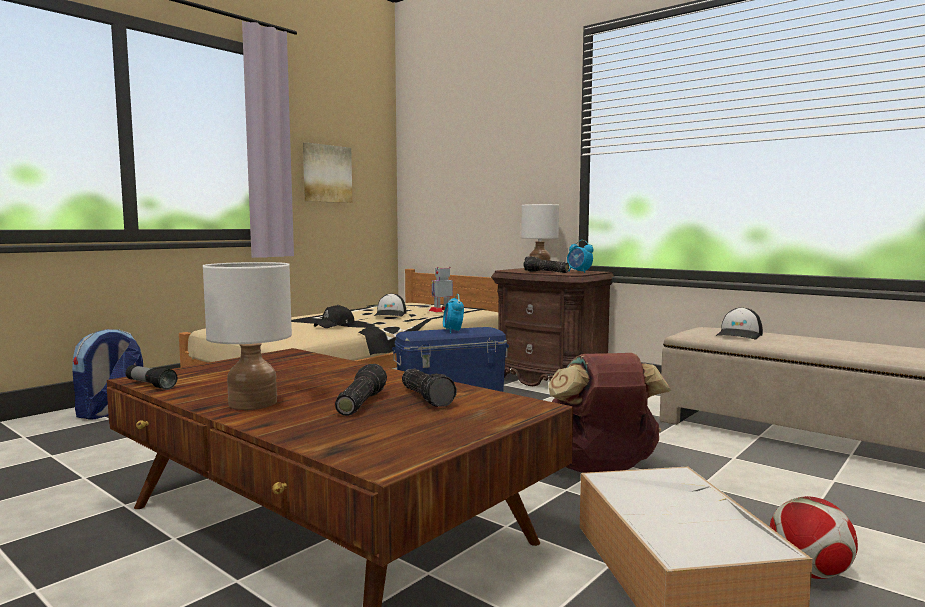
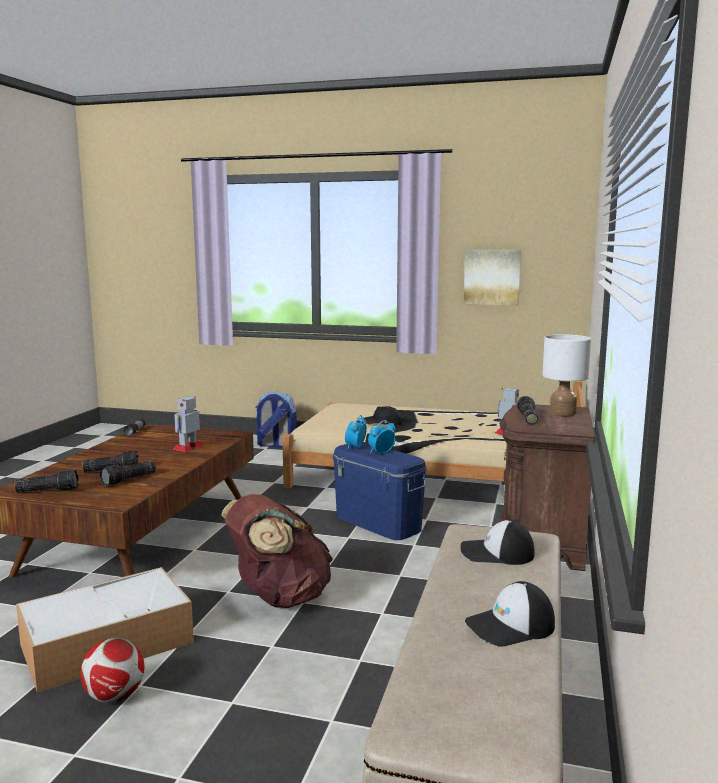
camera: 65 degrees right, 5 degrees up
white table lamp [203,262,292,410] -> none
cap [374,293,406,316] -> cap moved to [465,581,555,647]
alarm clock [567,240,594,273] -> alarm clock moved to [345,415,367,450]
none -> flashlight [15,470,79,493]
none -> toy robot [173,396,203,452]

